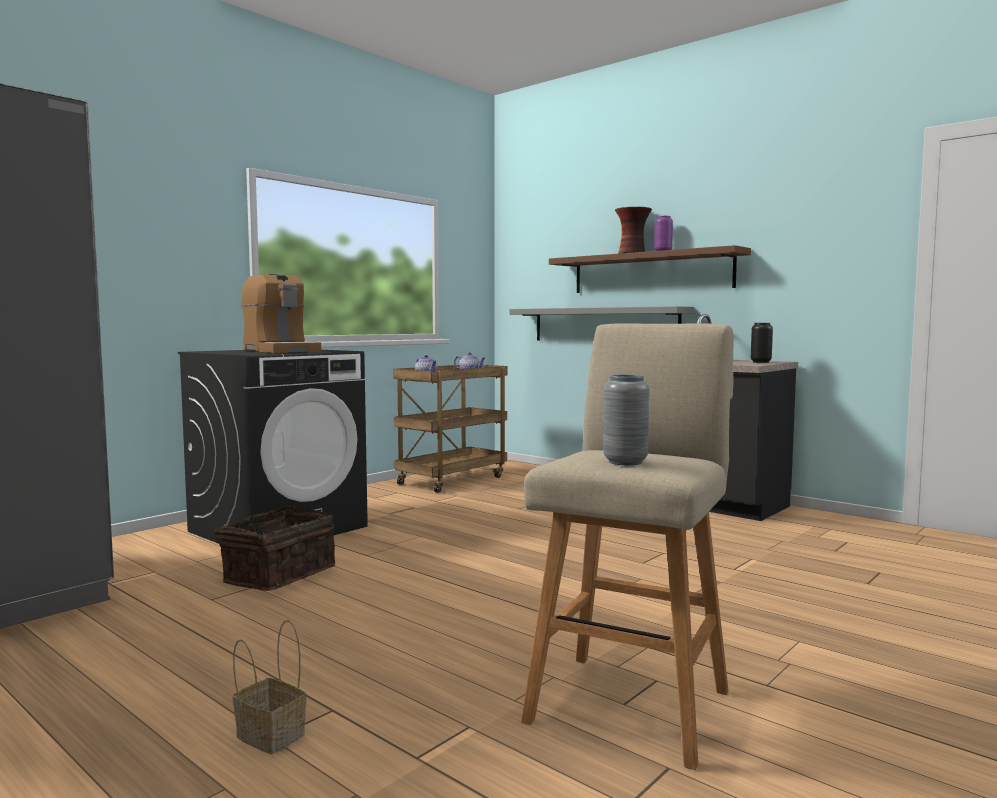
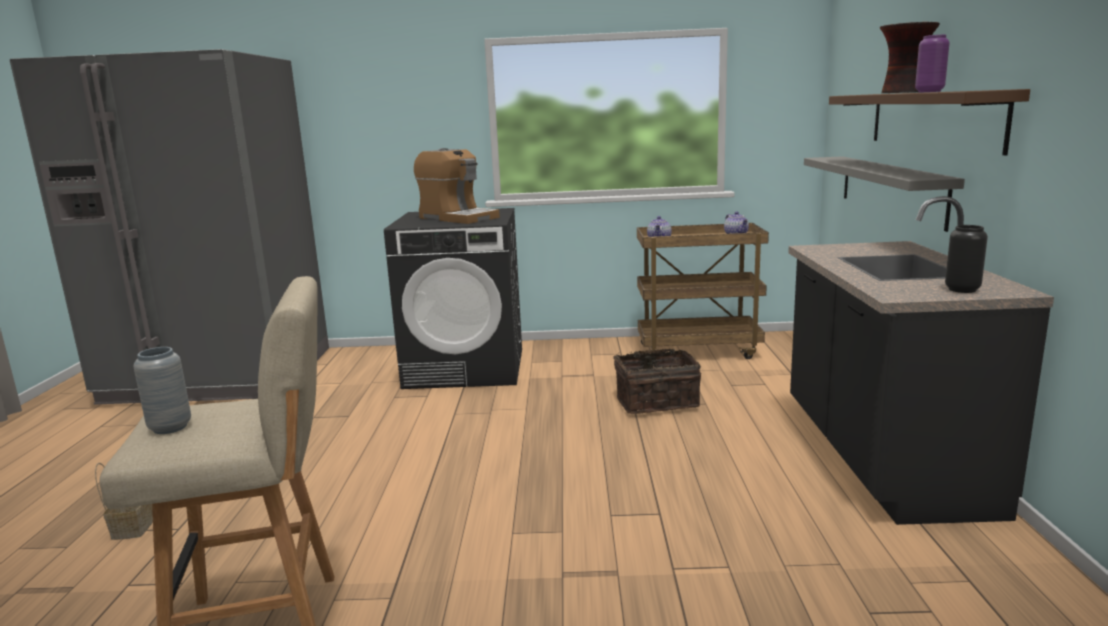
camera: 50 degrees right, 10 degrees up
basket [209,505,335,591] -> basket moved to [613,349,701,414]
coffee machine [241,274,321,353] -> coffee machine turned 60 degrees counterclockwise [414,148,500,224]

